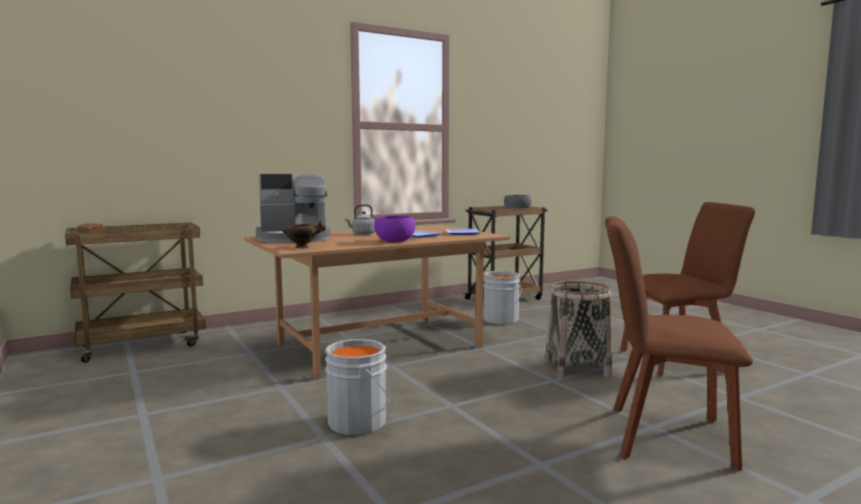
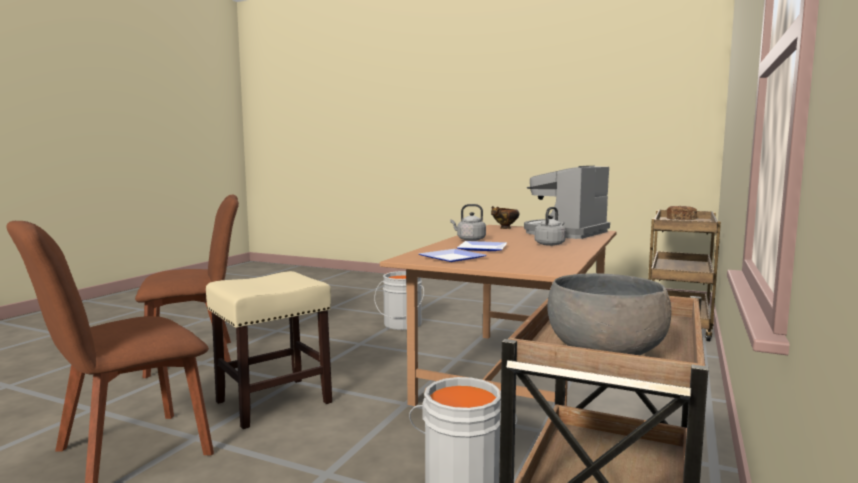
camera: 145 degrees right, 0 degrees up
purple bowl [374,216,415,242] -> grey kettle [450,204,486,241]
basket [545,281,612,378] -> beige stool [206,271,332,429]

